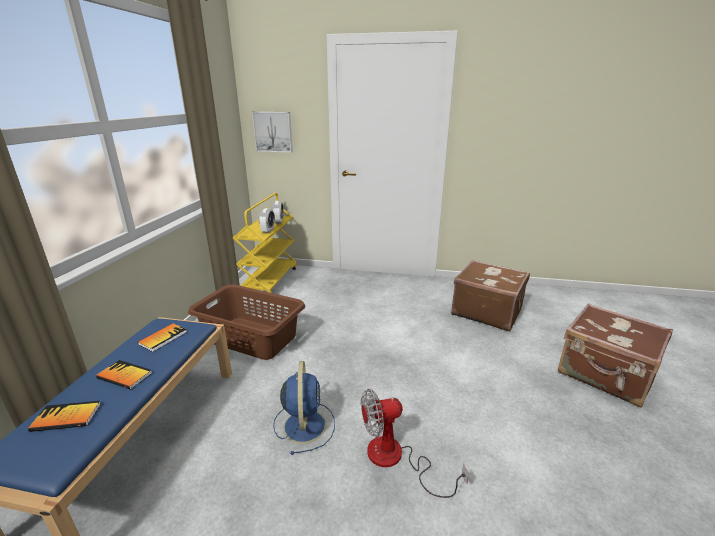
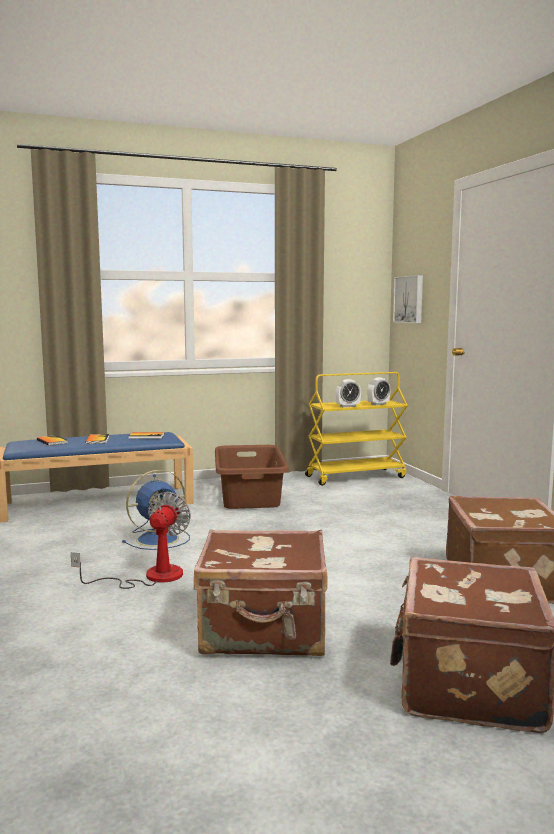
camera: 60 degrees right, 15 degrees down
fan [361,389,469,498] -> fan turned 60 degrees clockwise [71,492,191,589]
none -> brown suitcase [194,529,328,656]

